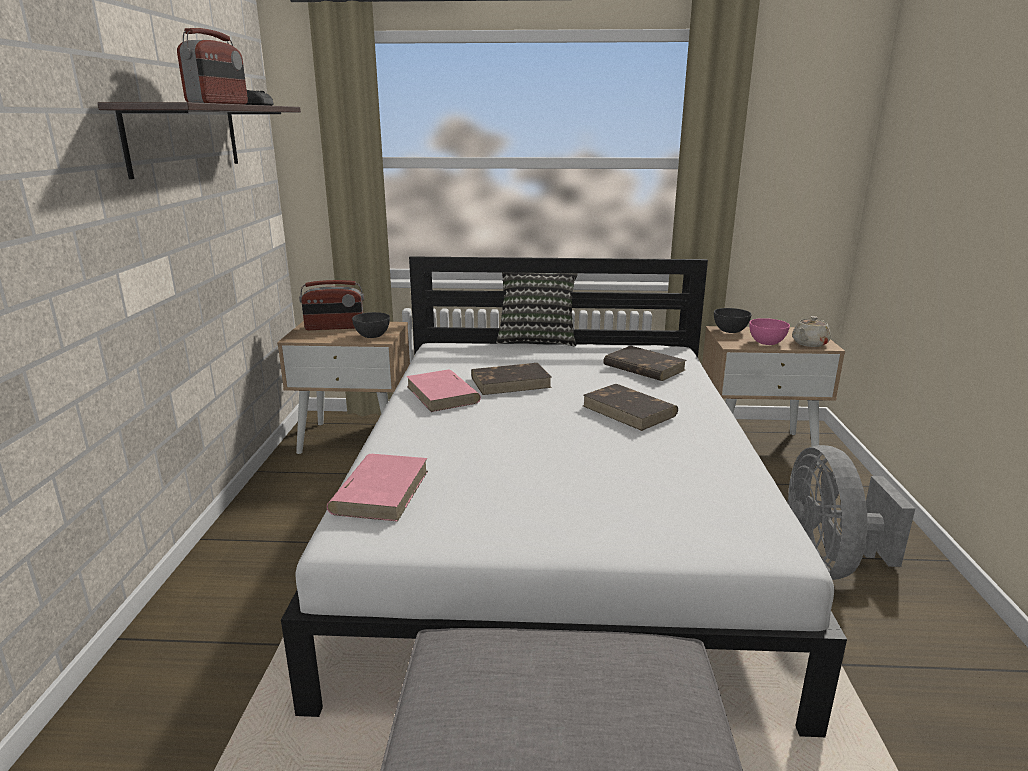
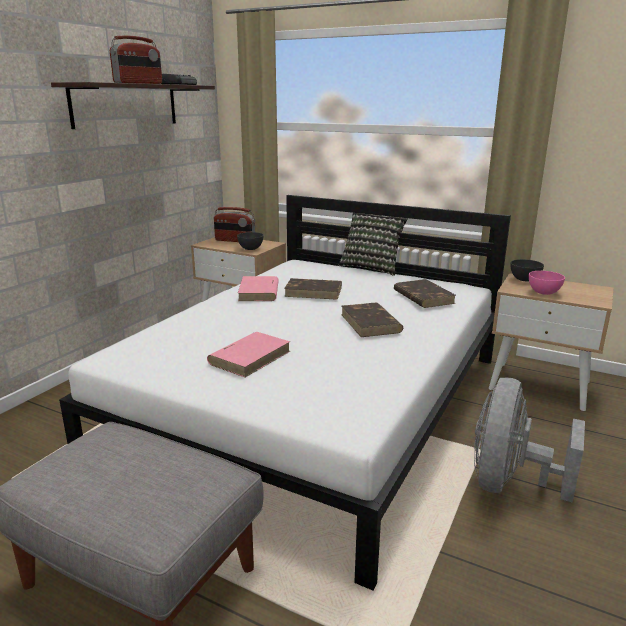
camera: 25 degrees right, 0 degrees up
pink book [327,454,428,522] -> pink book moved to [207,332,290,377]
beige teapot [792,316,831,347] -> none

